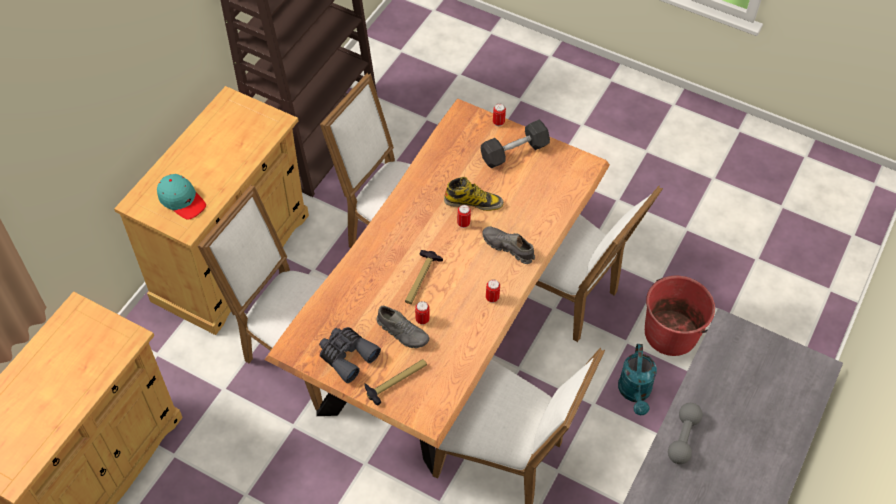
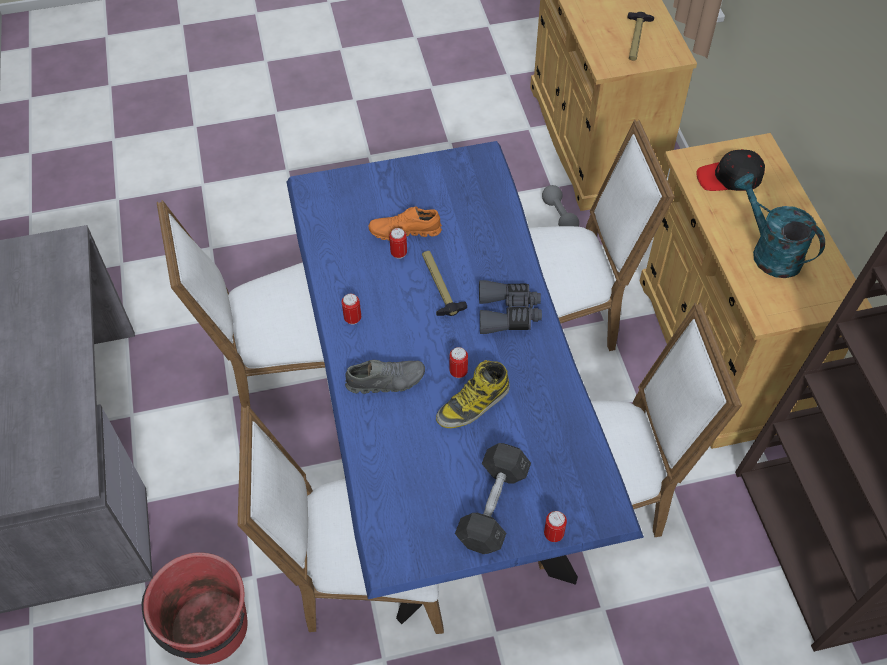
camera: 140 degrees right, 0 degrees up
turquoise cap [157,174,206,220] -> black cap [696,149,765,191]
brown dining table [264,99,610,475] -> blue dining table [287,141,644,624]
grey binoculars [319,327,381,383] -> grey binoculars moved to [479,280,542,334]
hammer [364,359,427,405] -> hammer moved to [627,12,654,61]
grey shoe [377,306,429,348] -> orange shoe [368,206,442,241]
turquoise watering can [618,344,657,416] -> turquoise watering can moved to [734,173,825,278]
grey dumbbell [668,403,702,464] -> grey dumbbell moved to [542,185,579,227]

